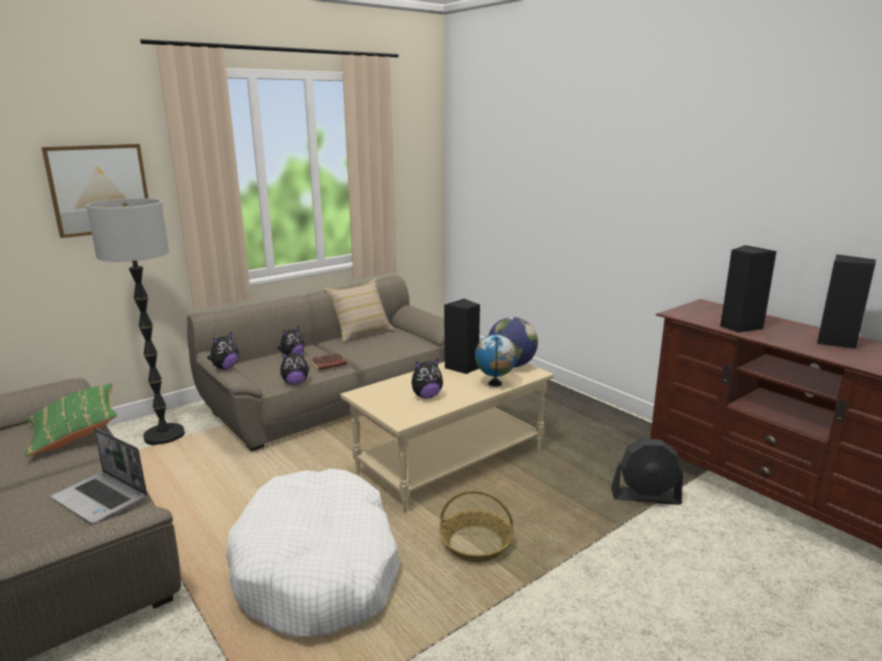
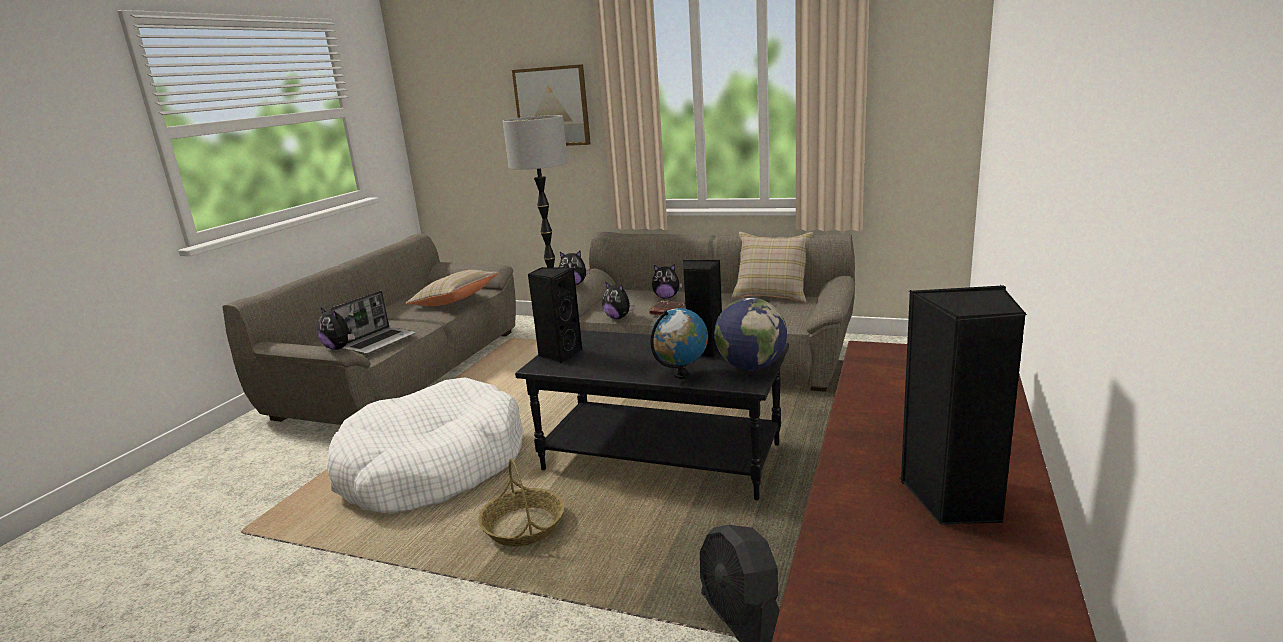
camera: 60 degrees right, 0 degrees up
green pillow [24,383,118,457] -> beige pillow [405,270,499,306]
laptop [51,428,147,524] -> laptop turned 150 degrees counterclockwise [330,290,416,355]
beige coffee table [340,362,554,513] -> black coffee table [515,330,789,500]
plush toy [411,358,443,398] -> plush toy moved to [318,308,355,350]
black speaker [720,245,777,333] -> black speaker moved to [528,267,582,364]

